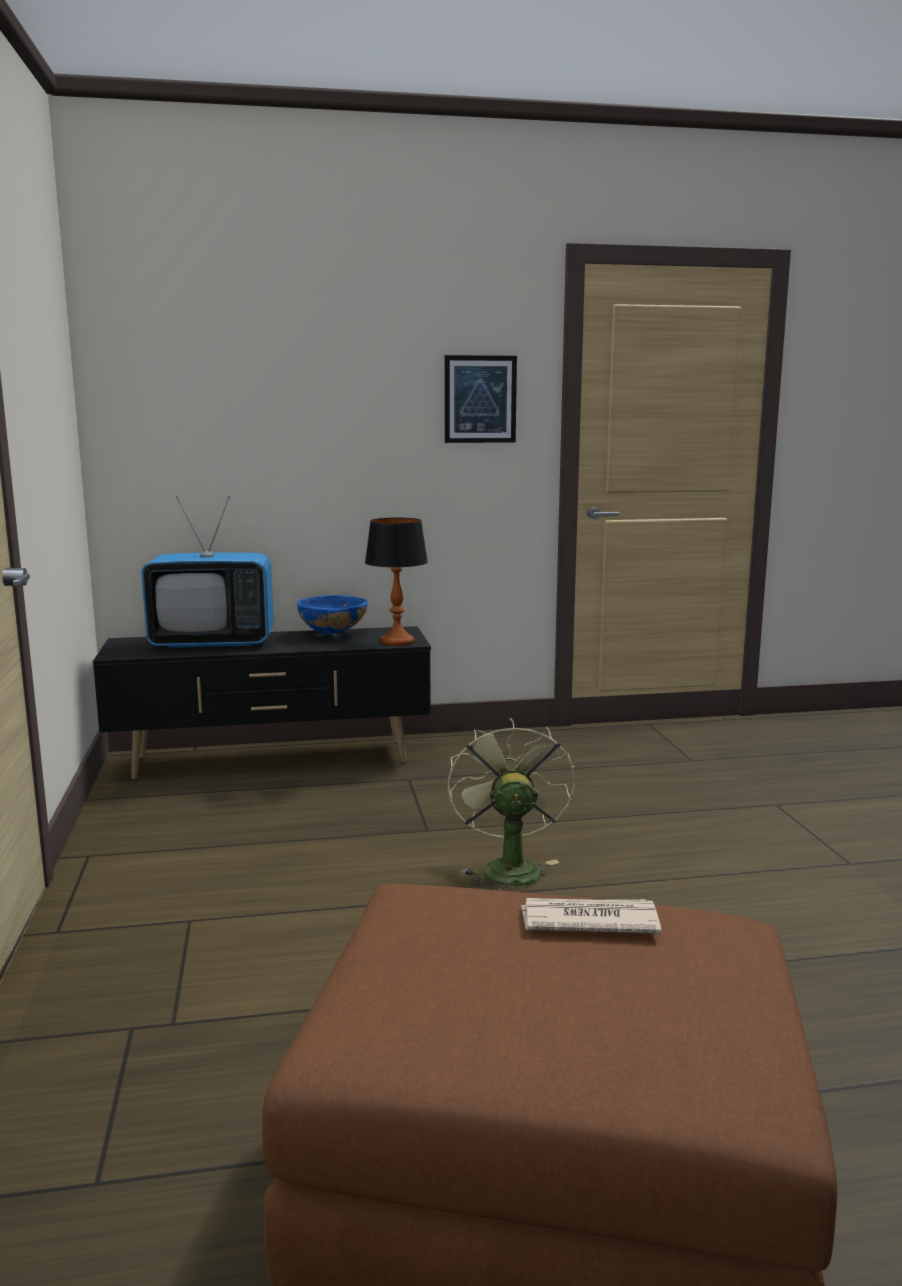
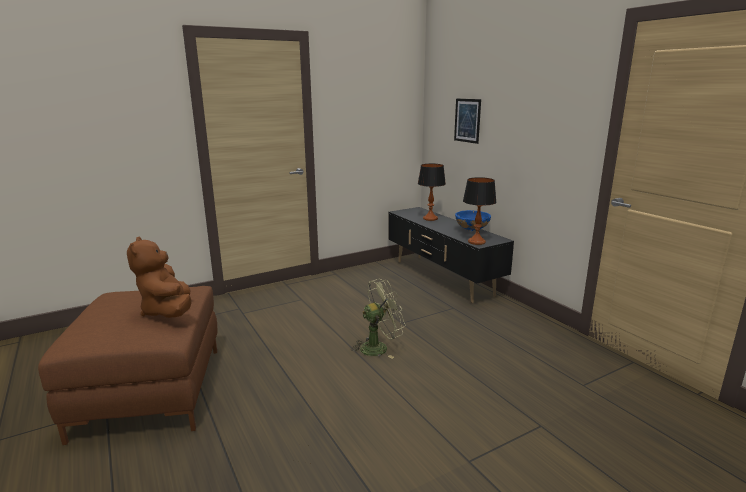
camera: 70 degrees right, 5 degrees up
television [141,496,274,649] -> table lamp [418,163,446,221]
picture [444,355,517,443] -> picture moved to [454,99,481,144]
newspaper [521,898,661,934] -> brown plush toy [127,237,191,318]

